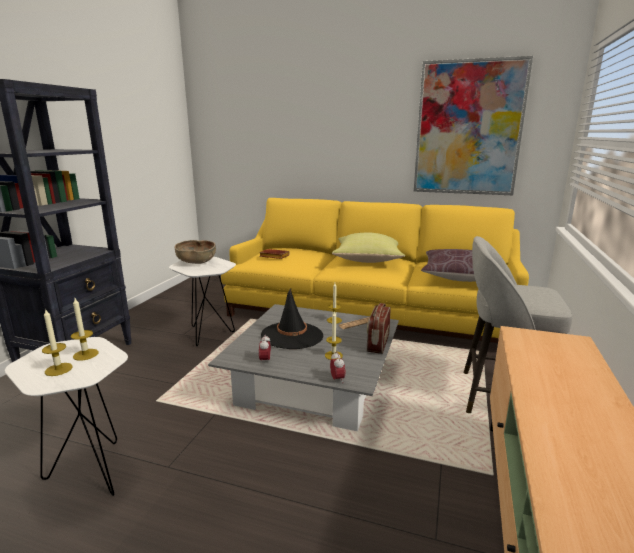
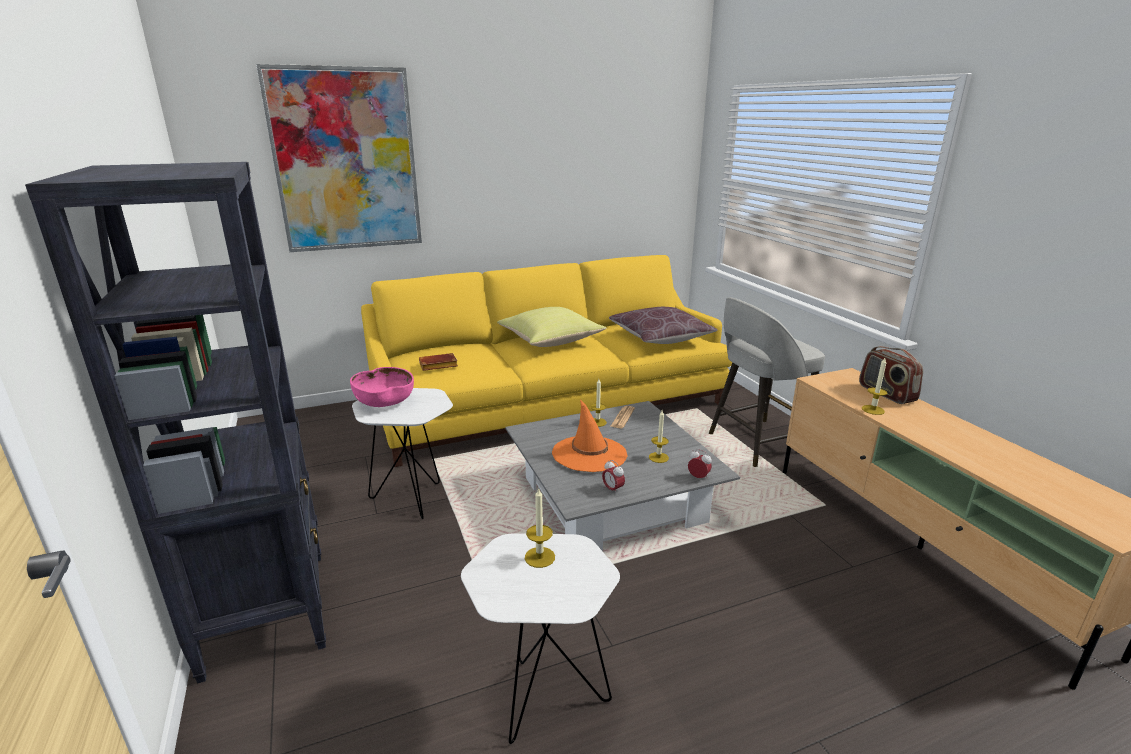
camera: 40 degrees left, 5 degrees up
candle [42,308,73,376] -> candle moved to [862,358,887,415]
brown bowl [175,240,216,264] -> pink bowl [350,367,414,407]
black hat [261,289,323,349] -> orange hat [552,399,627,472]
radio [367,303,390,354] -> radio moved to [859,346,923,404]
picture [414,56,533,195] -> picture moved to [256,64,422,252]

